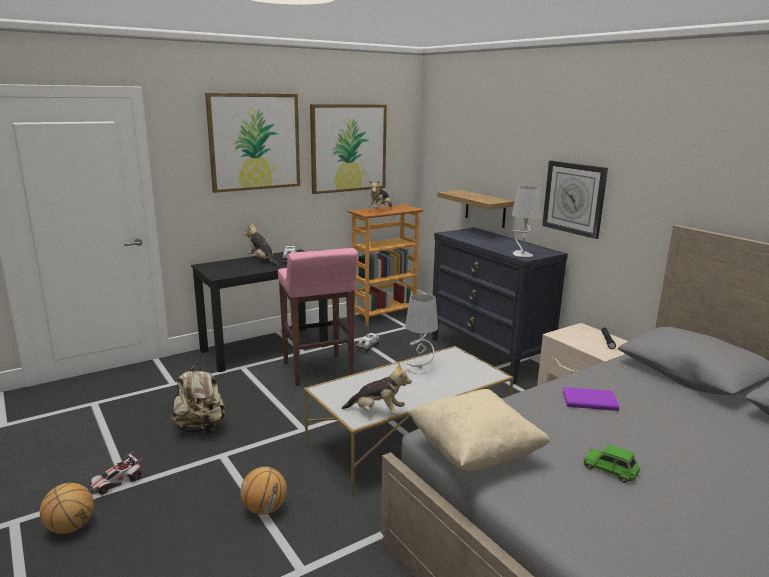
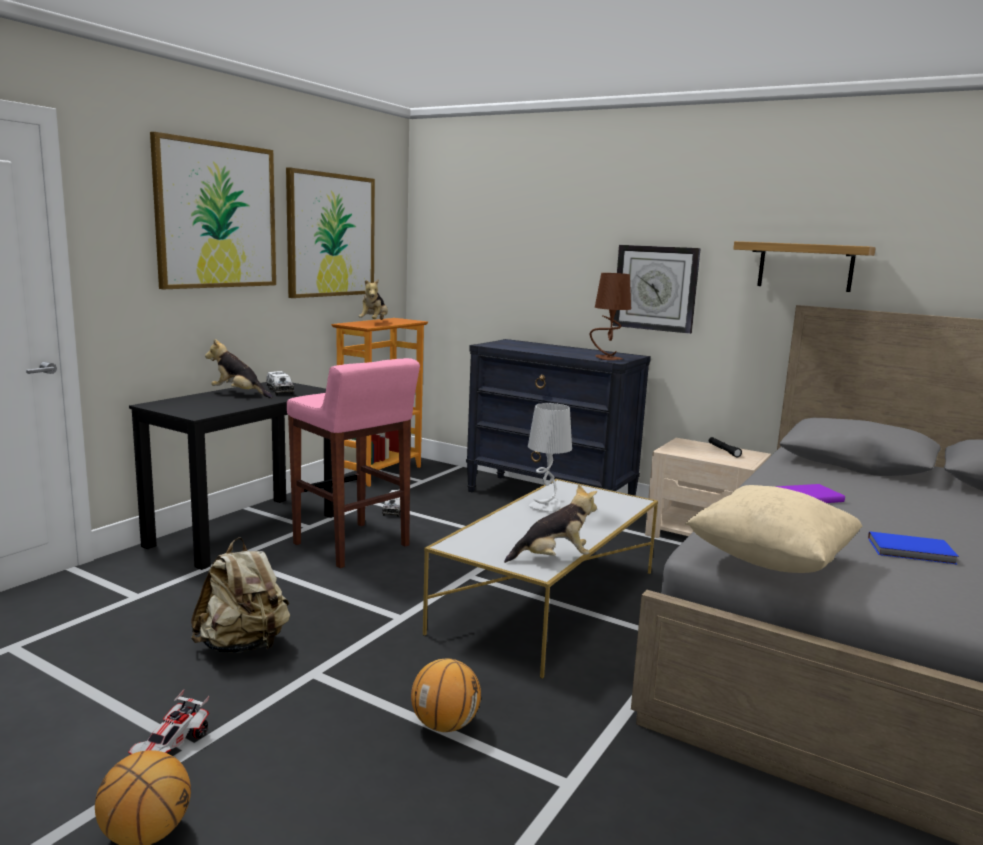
camera: 25 degrees left, 5 degrees down
shelf [437,190,514,228] -> shelf moved to [733,241,876,292]
grey table lamp [512,186,542,257] -> brown table lamp [590,273,631,360]
green toy car [583,445,640,483] -> blue book [868,531,959,565]

